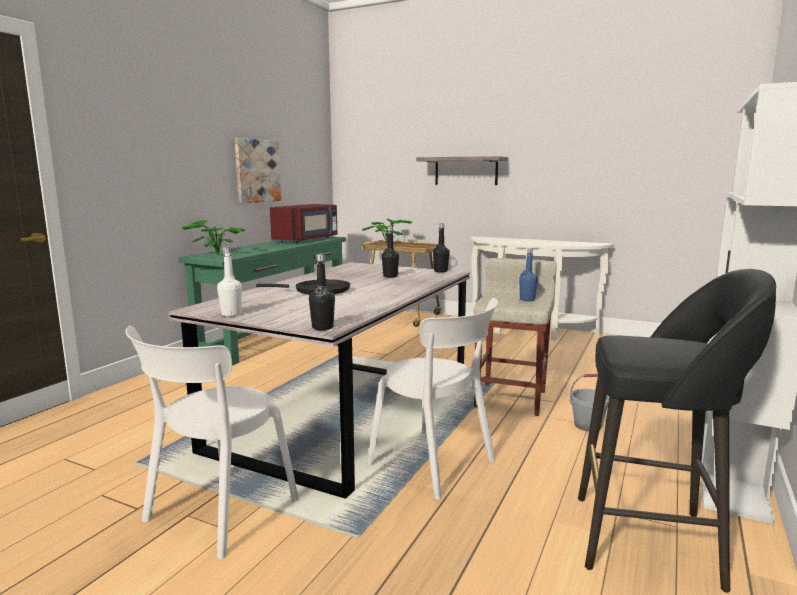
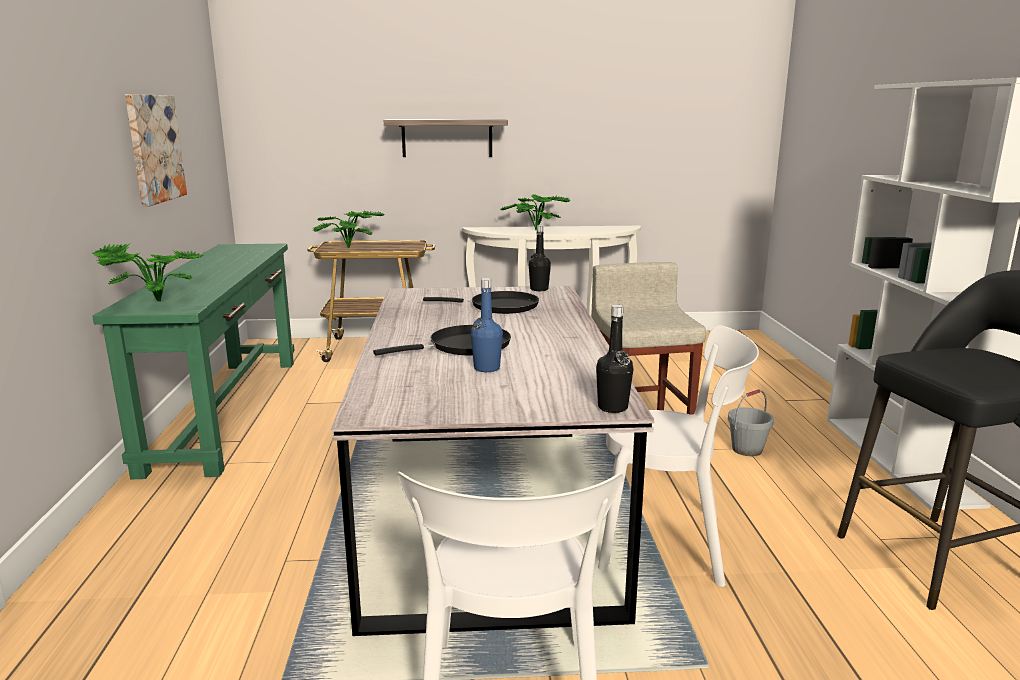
camera: 30 degrees left, 5 degrees up
white bottle [217,246,242,317] -> none
red microwave [270,204,337,244] -> none
black bottle [382,226,399,278] -> black frying pan [423,291,539,314]
blue bottle [519,248,538,301] -> blue bottle moved to [471,278,503,372]
none -> potted plant [500,194,570,231]

